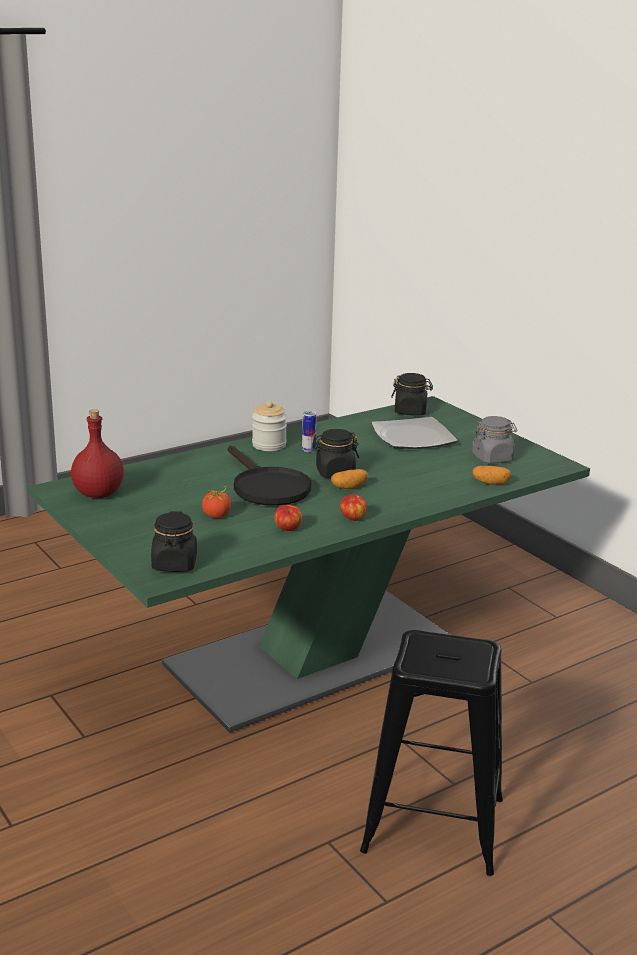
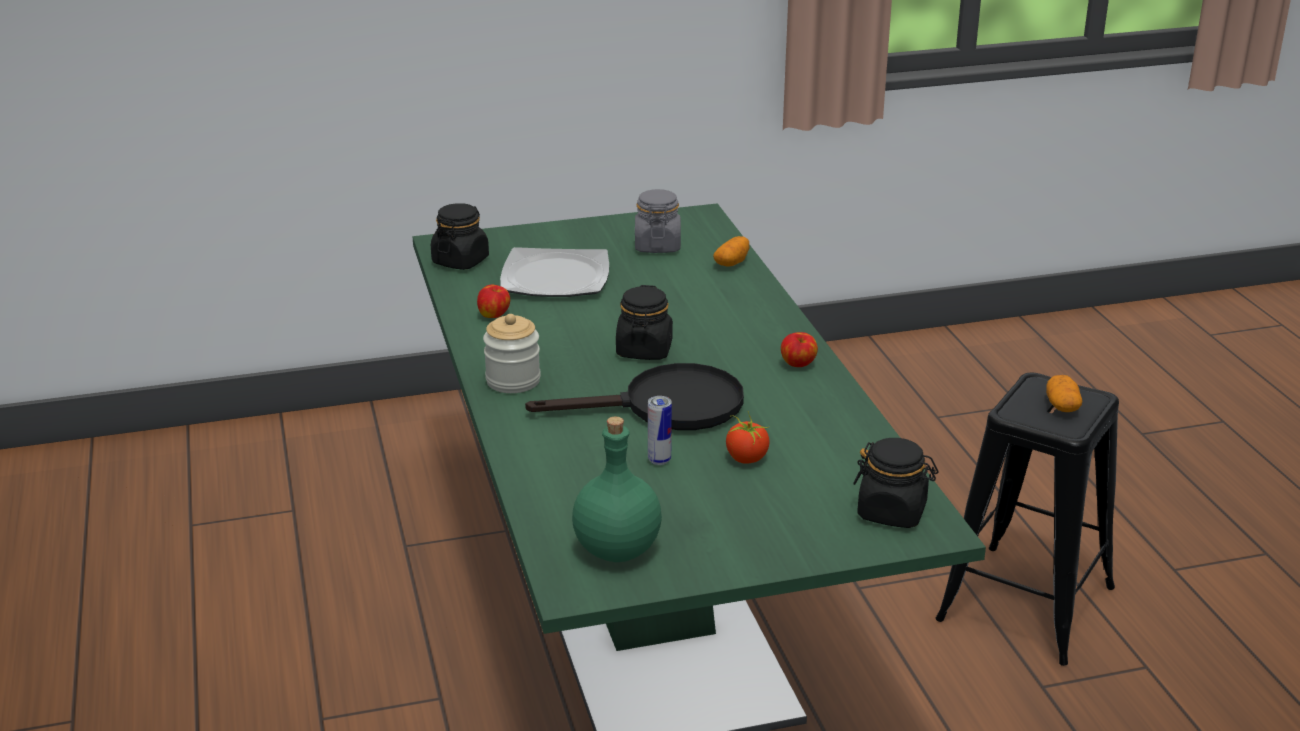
camera: 70 degrees left, 5 degrees up
red bottle [71,409,124,498] -> green bottle [572,417,662,562]
apple [274,505,302,531] -> apple moved to [477,285,510,318]
can [302,411,316,452] -> can moved to [648,396,672,465]
potato [331,469,369,489] -> potato moved to [1046,375,1082,412]

